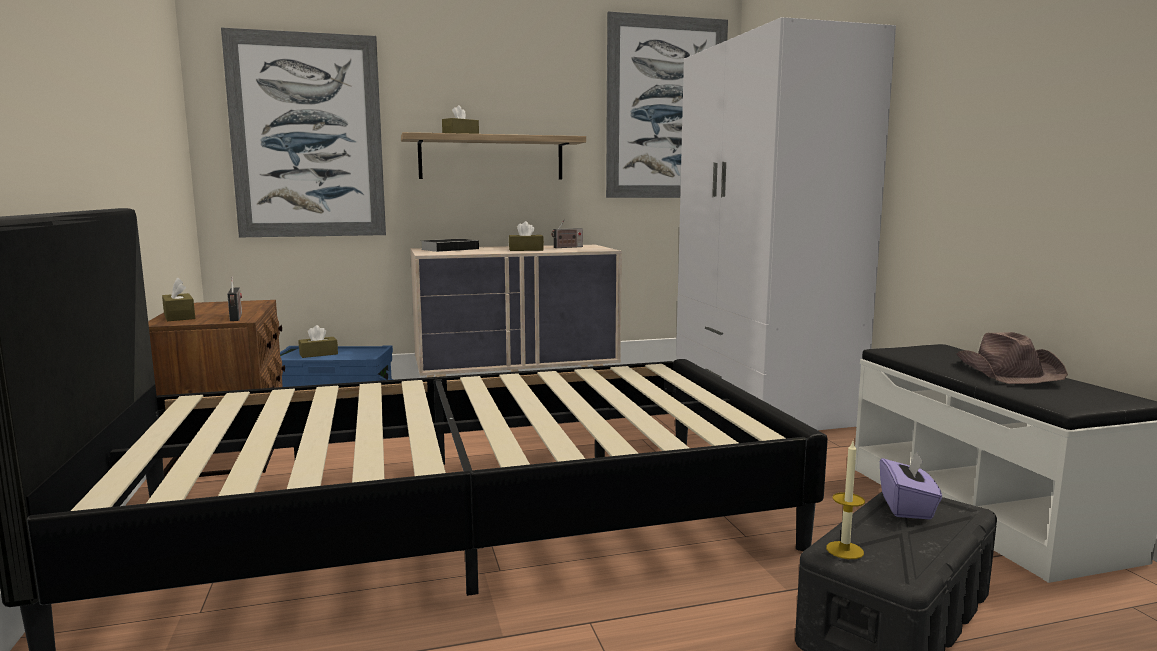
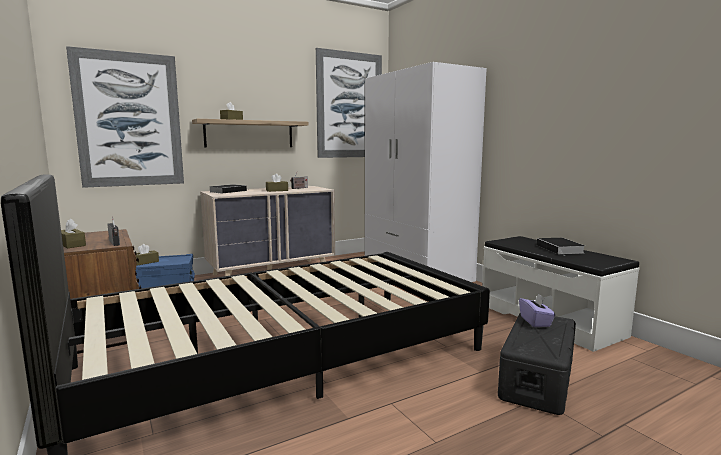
camera: 15 degrees left, 0 degrees up
candle [826,441,865,559] -> none
brown hat [957,332,1068,384] -> book [536,238,585,256]

